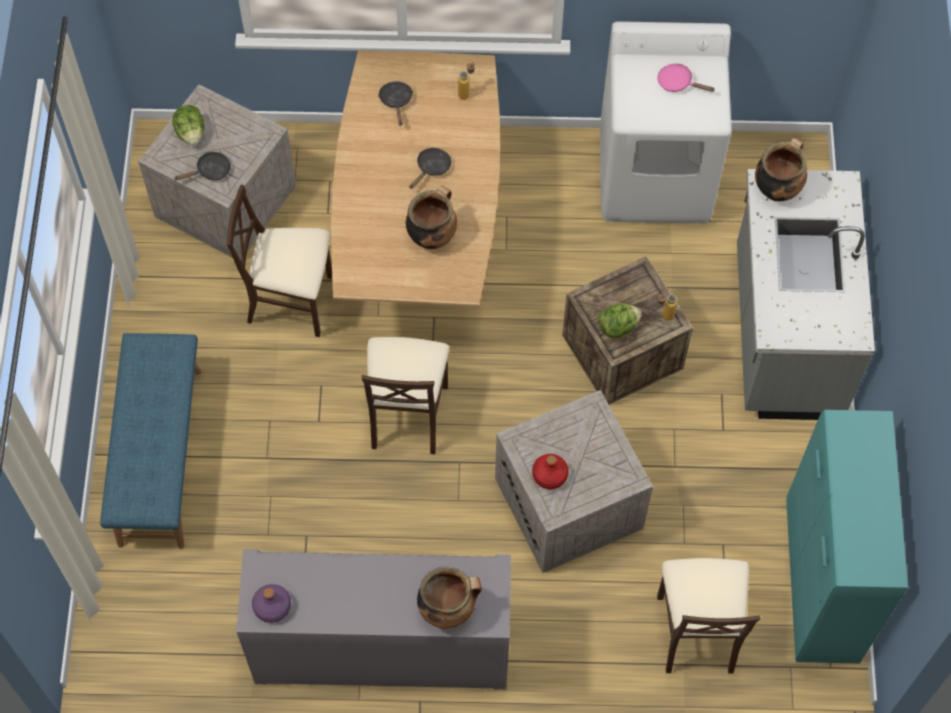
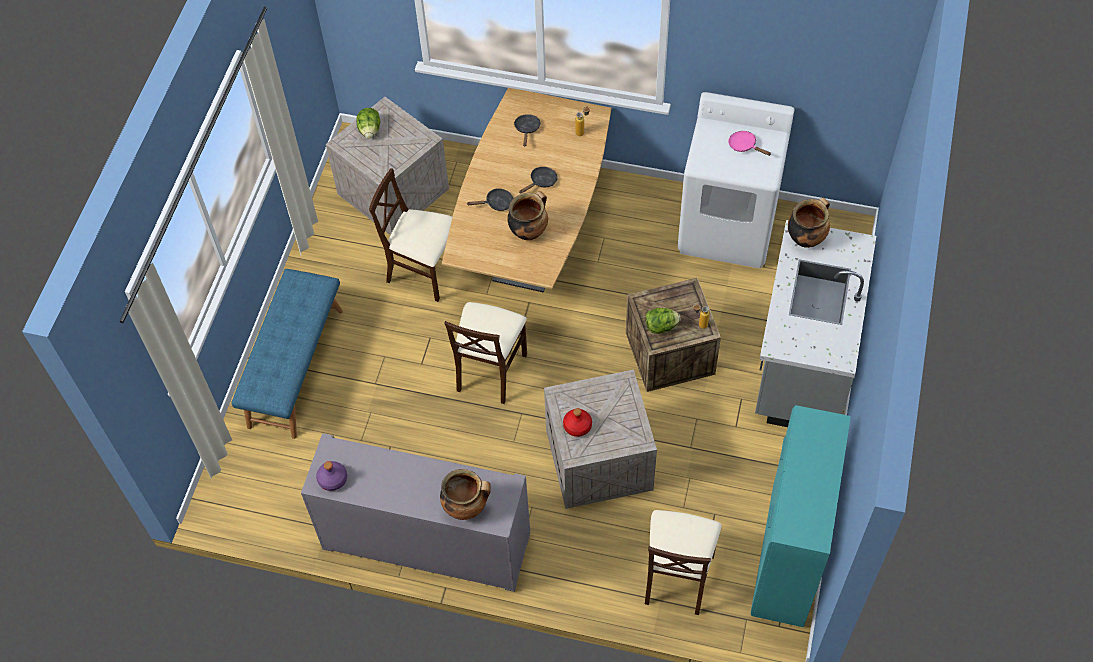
camera: 15 degrees right, 5 degrees down
black frying pan [174,152,231,180] -> black frying pan moved to [466,188,513,211]

